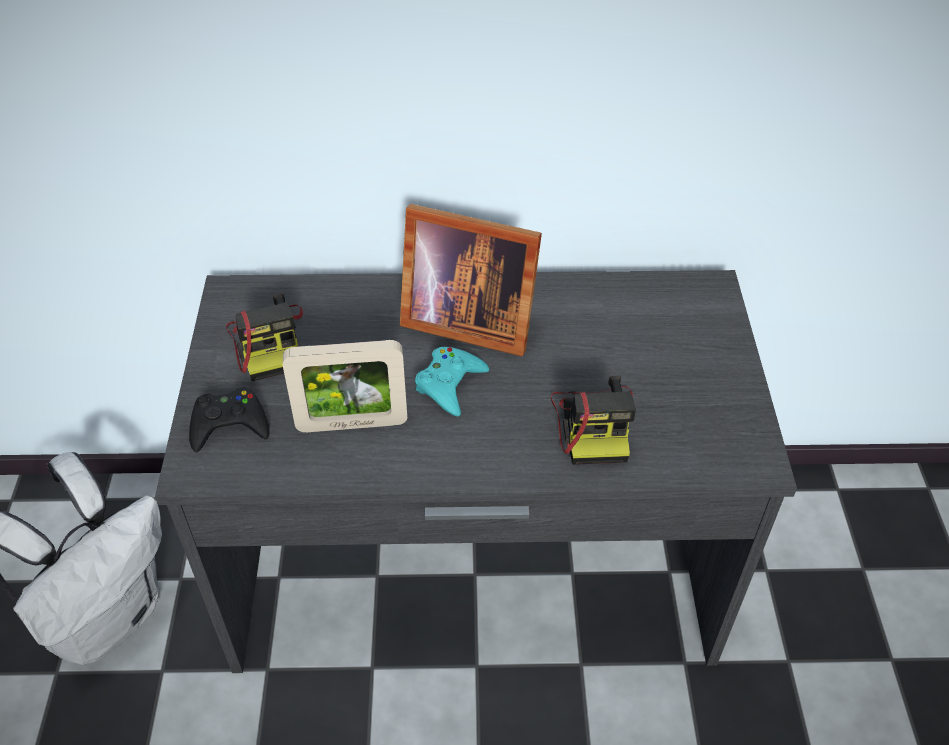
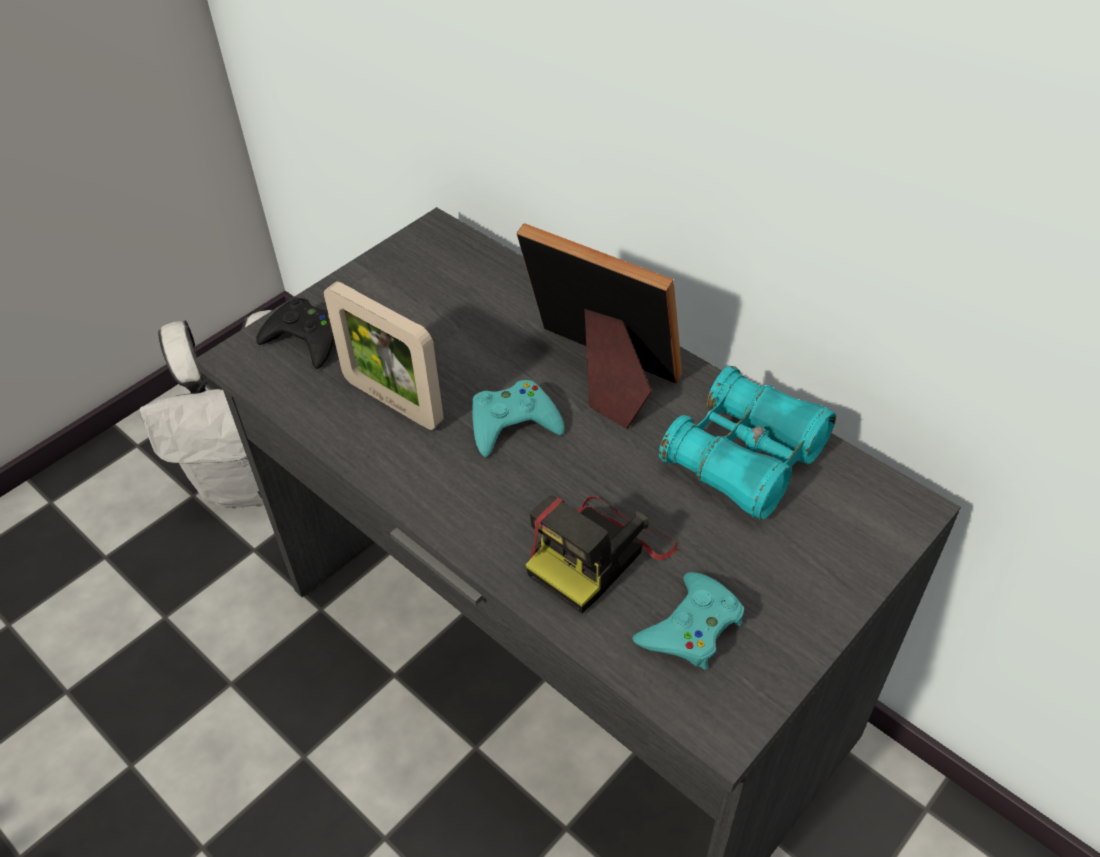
camera: 45 degrees right, 0 degrees up
camera [226,294,303,381] -> none
picture frame [400,204,542,356] -> picture frame turned 150 degrees clockwise [517,223,682,429]
none -> turquoise game controller [632,572,744,670]
none -> turquoise binoculars [659,366,836,520]

